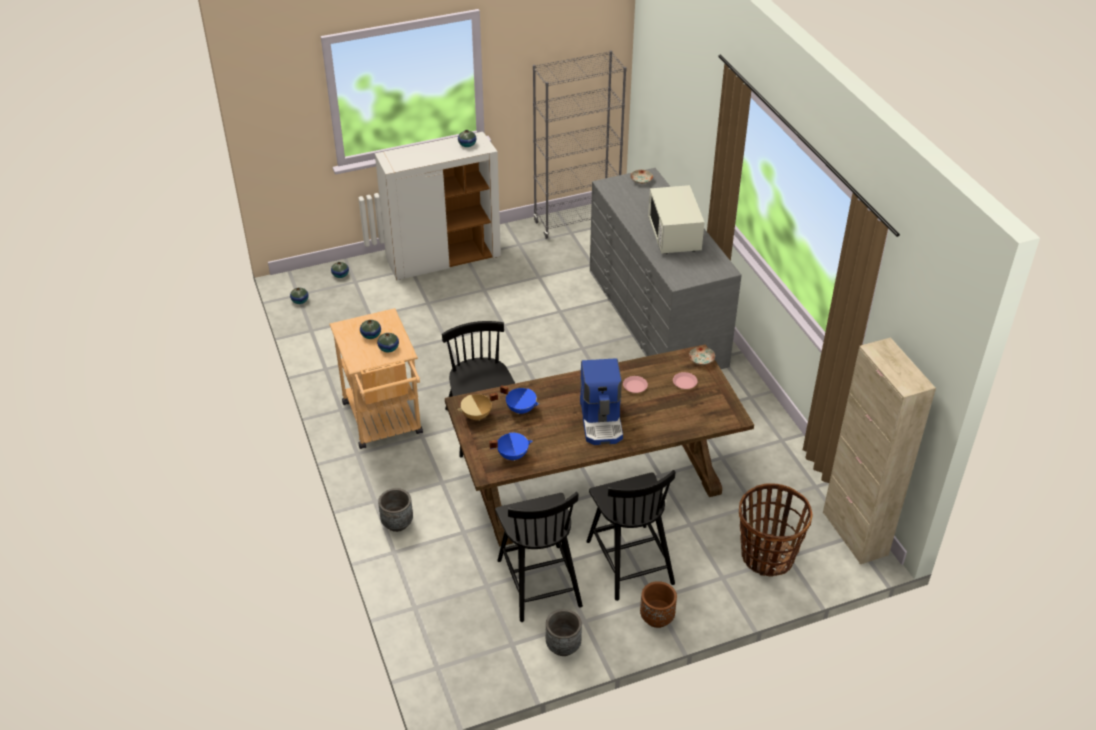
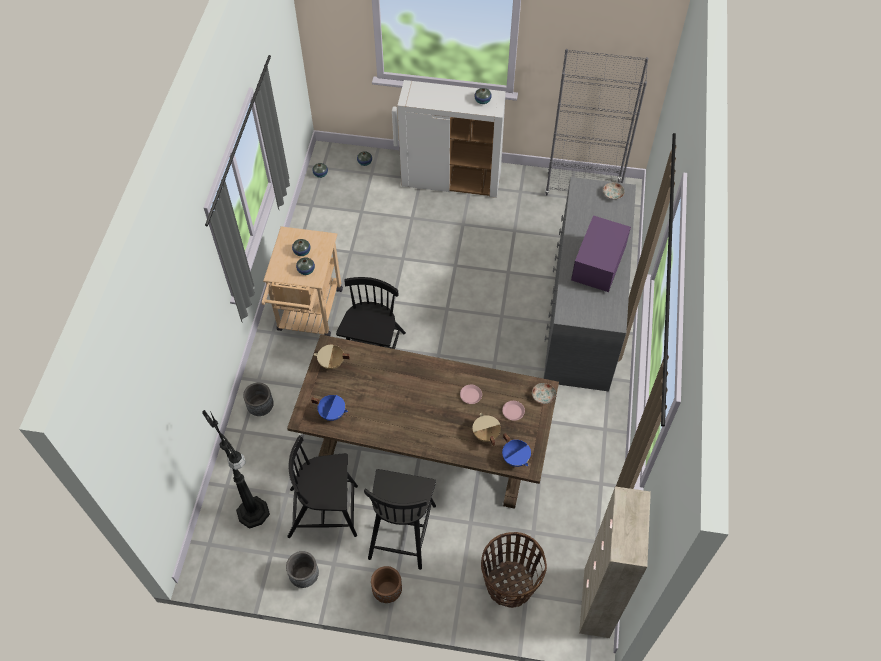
camera: 30 degrees right, 15 degrees up
black chair [495,492,583,622] -> black chair turned 75 degrees clockwise [287,435,358,538]
blue cooking pot [500,385,539,414] -> blue cooking pot moved to [502,433,531,467]
coffee machine [580,358,623,445] -> none
white microwave [648,185,705,254] -> purple microwave [571,216,631,292]
none -> black floor lamp [202,410,270,529]
none -> beige cooking pot [472,413,501,446]

